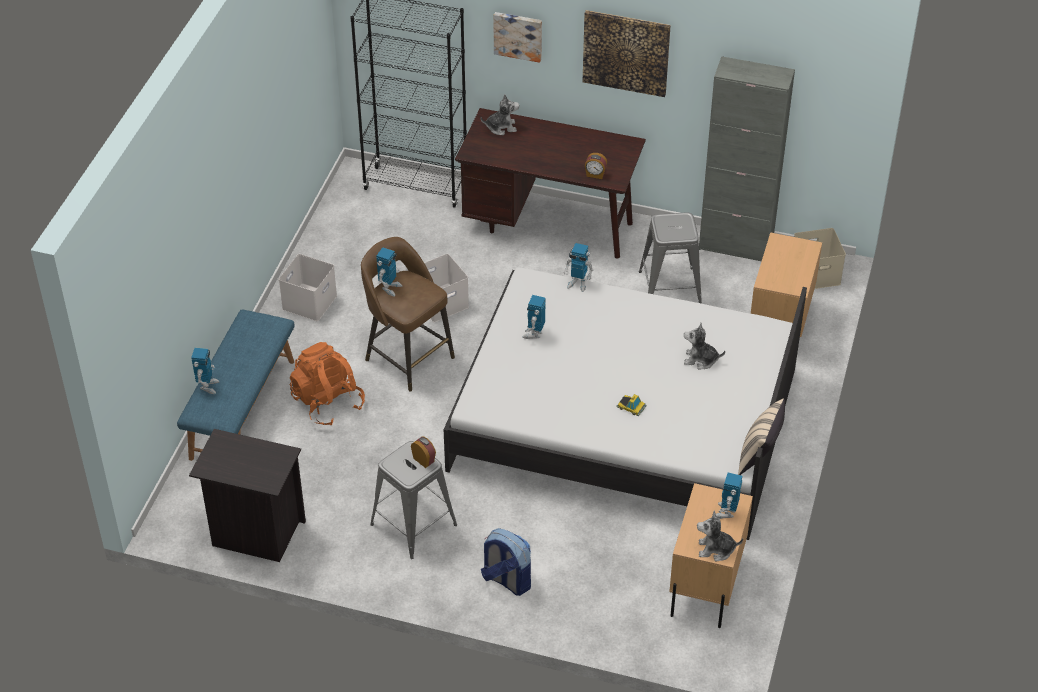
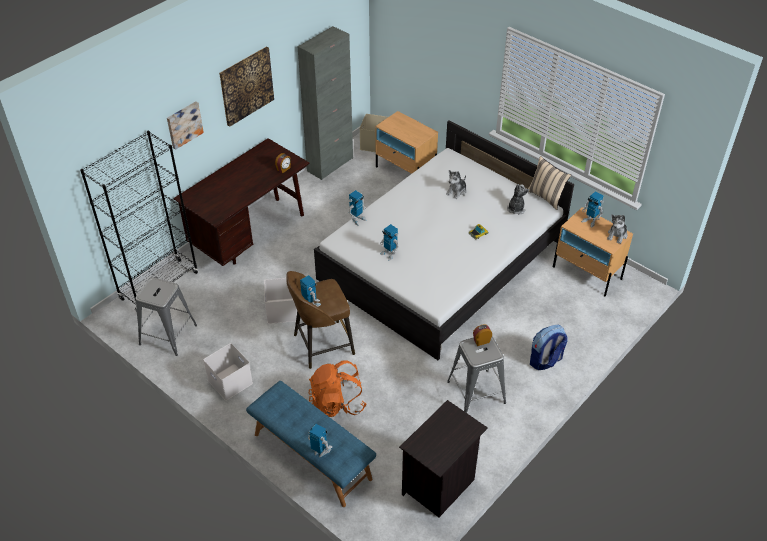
camera: 65 degrees left, 0 degrees up
plush toy [481,94,519,135] -> plush toy moved to [507,184,529,215]
grey stool [639,212,702,304] -> grey stool moved to [135,277,197,356]

